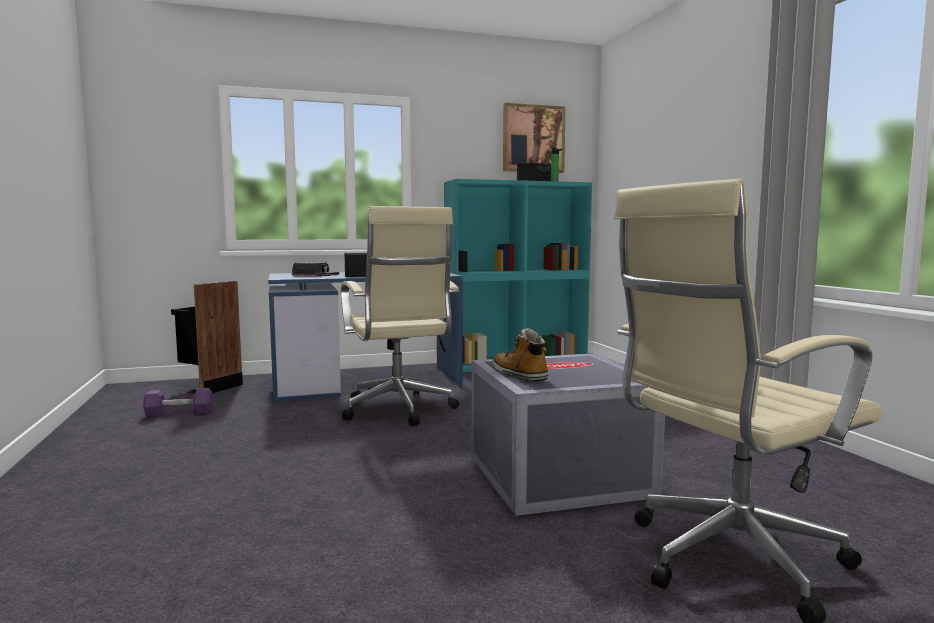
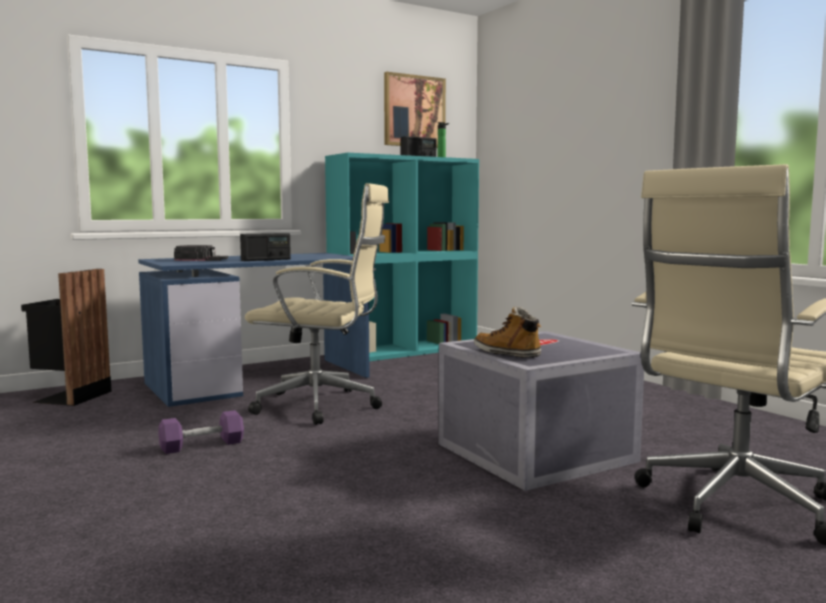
camera: 15 degrees left, 0 degrees up
purple dumbbell [143,388,213,417] -> purple dumbbell moved to [158,410,244,454]
beige office chair [341,206,459,426] -> beige office chair turned 45 degrees counterclockwise [245,183,389,425]

